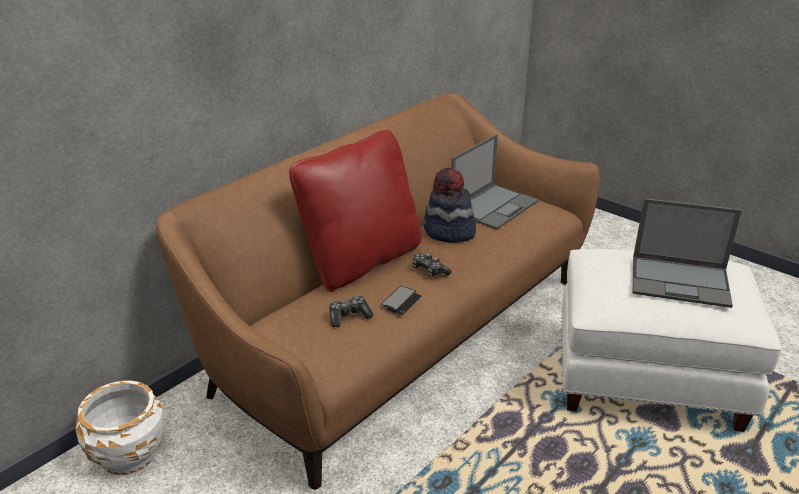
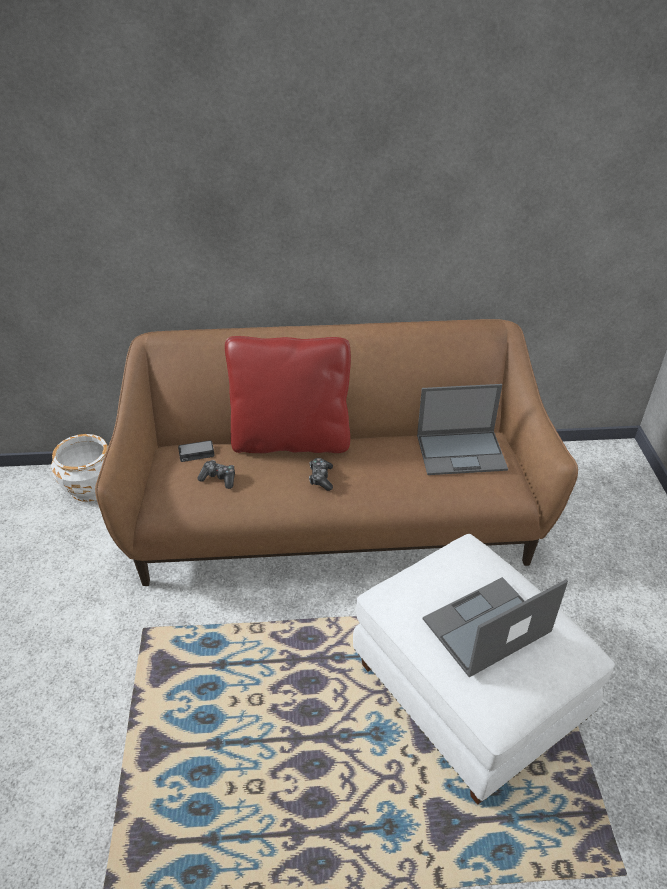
camera: 45 degrees right, 10 degrees up
phone [381,286,422,315] -> phone moved to [178,440,215,462]
hat [424,168,476,243] -> none
laptop [633,198,742,308] -> laptop turned 90 degrees clockwise [423,577,568,677]

